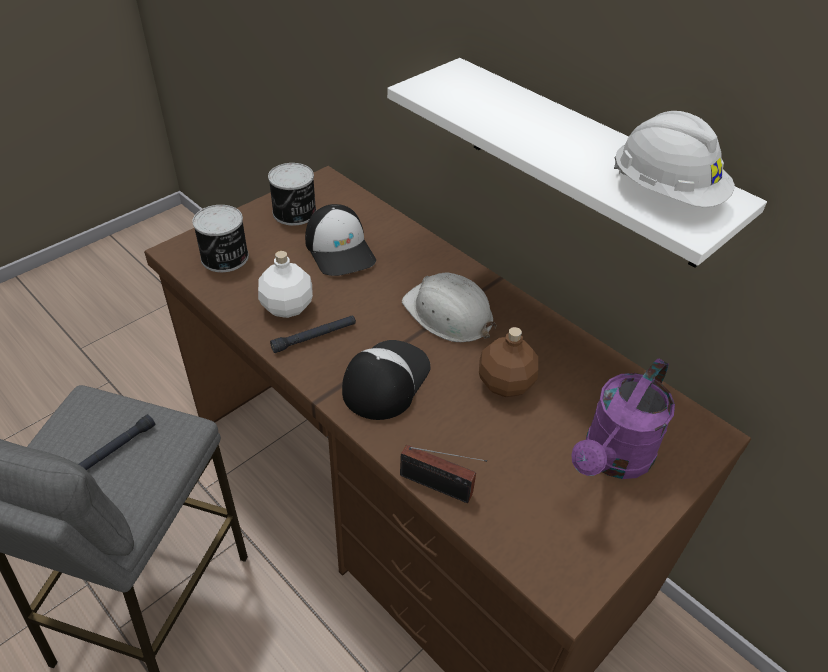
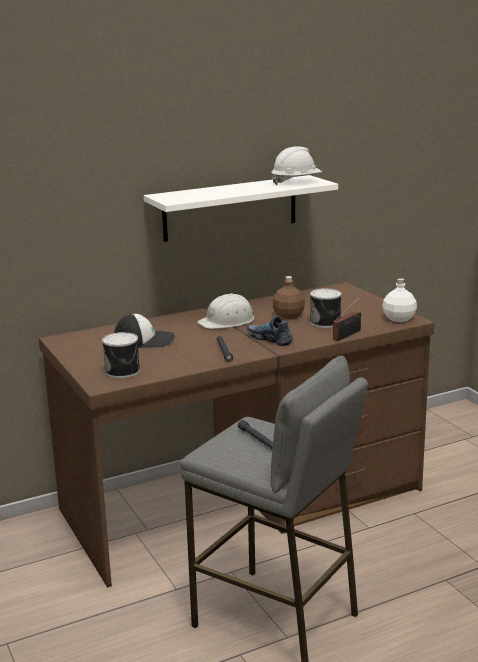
camera: 70 degrees left, 25 degrees down
white bottle [258,251,313,318] -> white bottle moved to [382,278,417,322]
can [268,163,316,226] -> can moved to [310,288,342,328]
cap [342,340,431,420] -> shoe [247,316,293,346]
purple watering can [571,359,675,479] -> none

